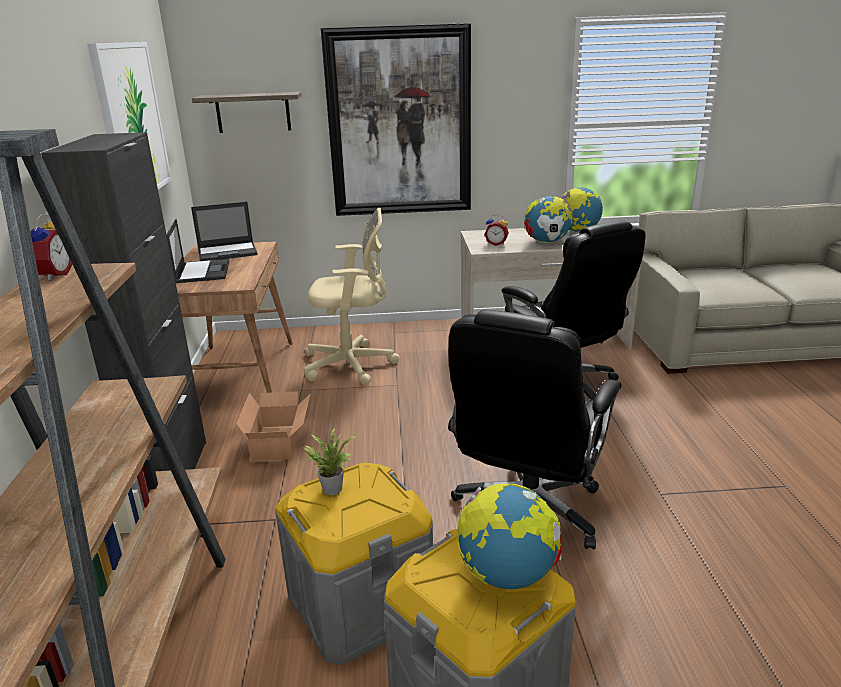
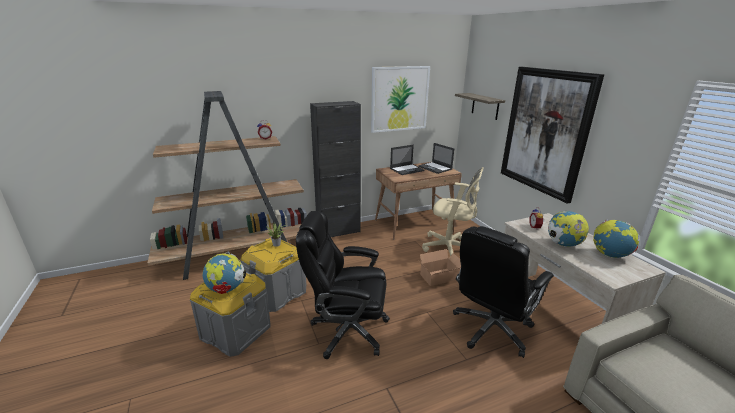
camera: 70 degrees right, 0 degrees up
cardboard box [236,391,311,461] -> cardboard box moved to [419,249,461,286]
beige office chair [303,208,400,385] -> beige office chair turned 45 degrees counterclockwise [422,167,484,256]

